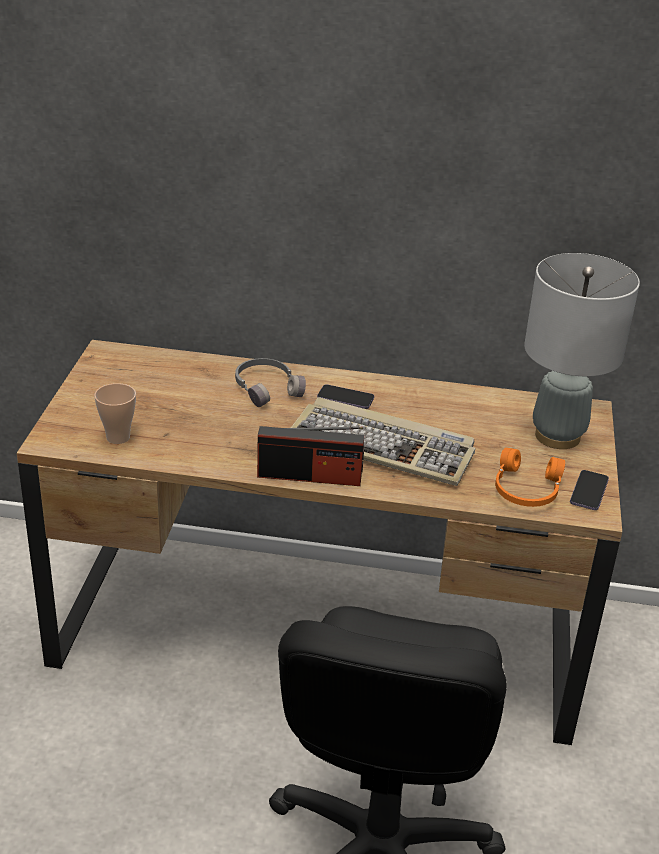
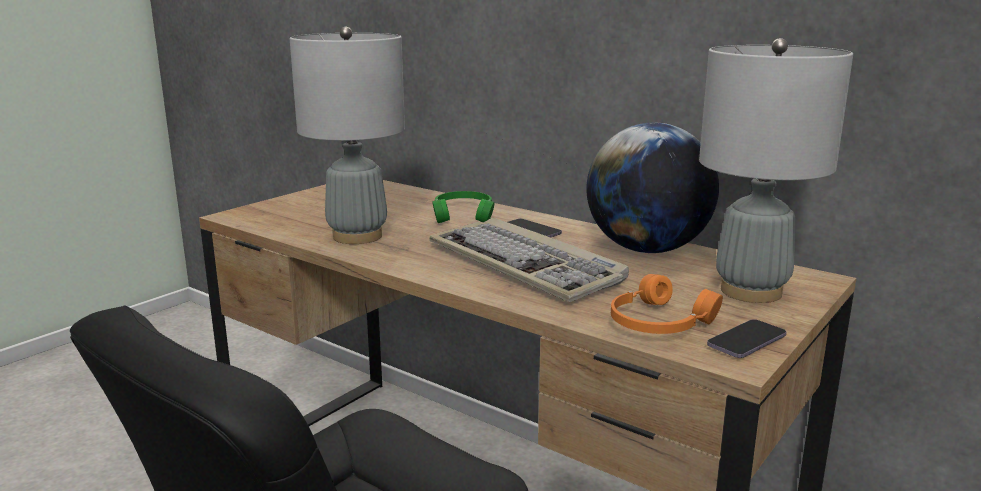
camera: 30 degrees right, 15 degrees down
cup [94,383,136,444] -> none
grey headphones [235,358,306,407] -> green headphones [432,191,494,223]
radio [257,426,364,486] -> none
none -> grey table lamp [290,27,405,244]
none -> globe [586,122,719,253]

